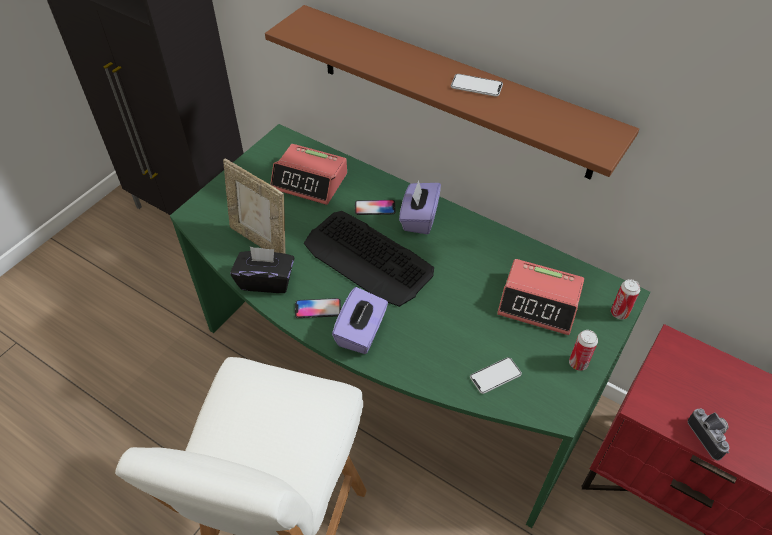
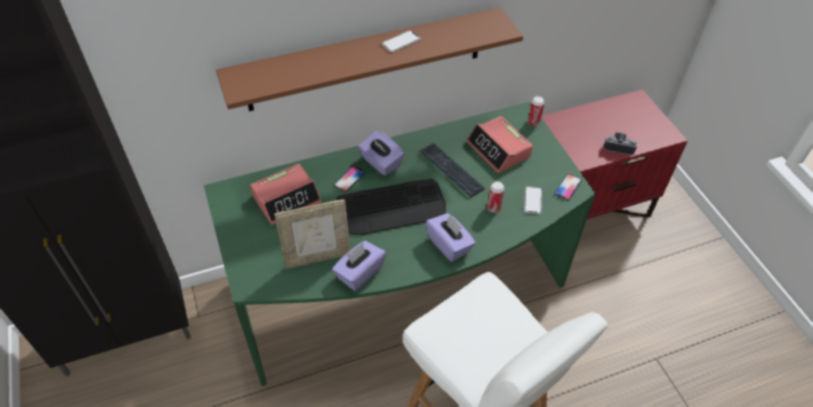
camera: 55 degrees left, 0 degrees up
black tissue box [230,246,294,293] -> purple tissue box [332,241,386,291]
phone [295,298,341,318] -> phone moved to [554,174,582,201]
alarm clock [497,259,584,335] -> alarm clock turned 90 degrees clockwise [466,116,533,173]
can [569,330,598,371] -> can moved to [487,181,505,213]
none -> keyboard [419,143,485,197]

